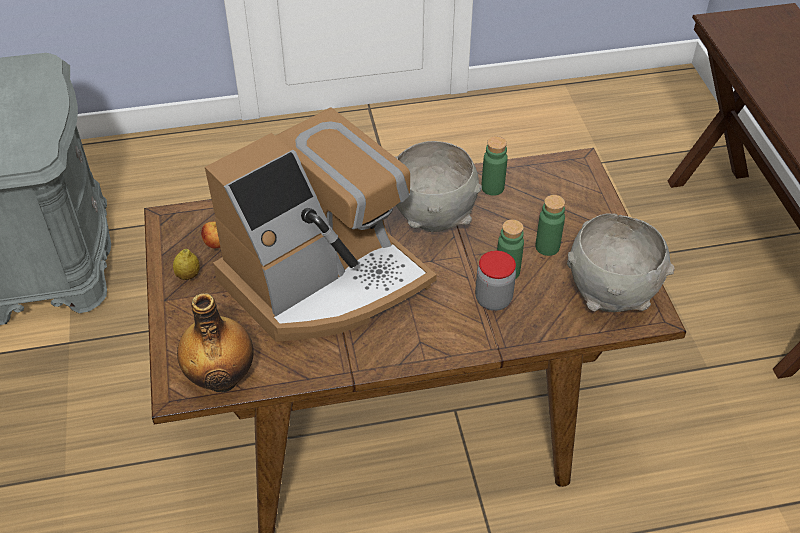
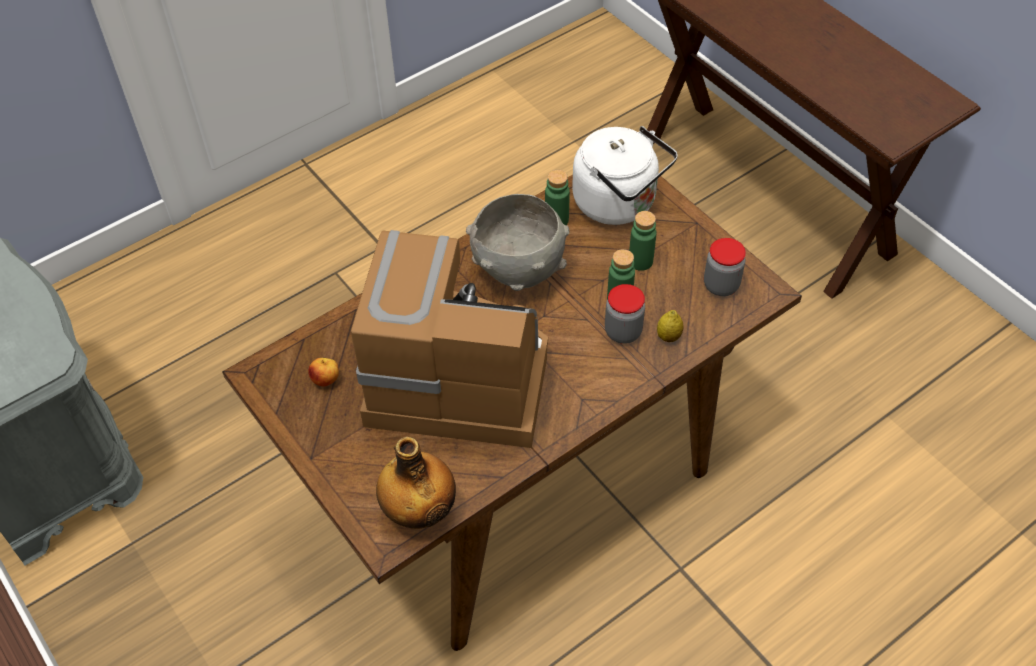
camera: 25 degrees left, 5 degrees up
lemon [173,249,200,280] -> lemon moved to [657,310,684,342]
coffee machine [205,108,437,342] -> coffee machine turned 105 degrees counterclockwise [351,230,548,448]
grey bowl [567,213,675,312] -> jar [704,238,746,296]
none -> white kettle [572,126,678,225]

